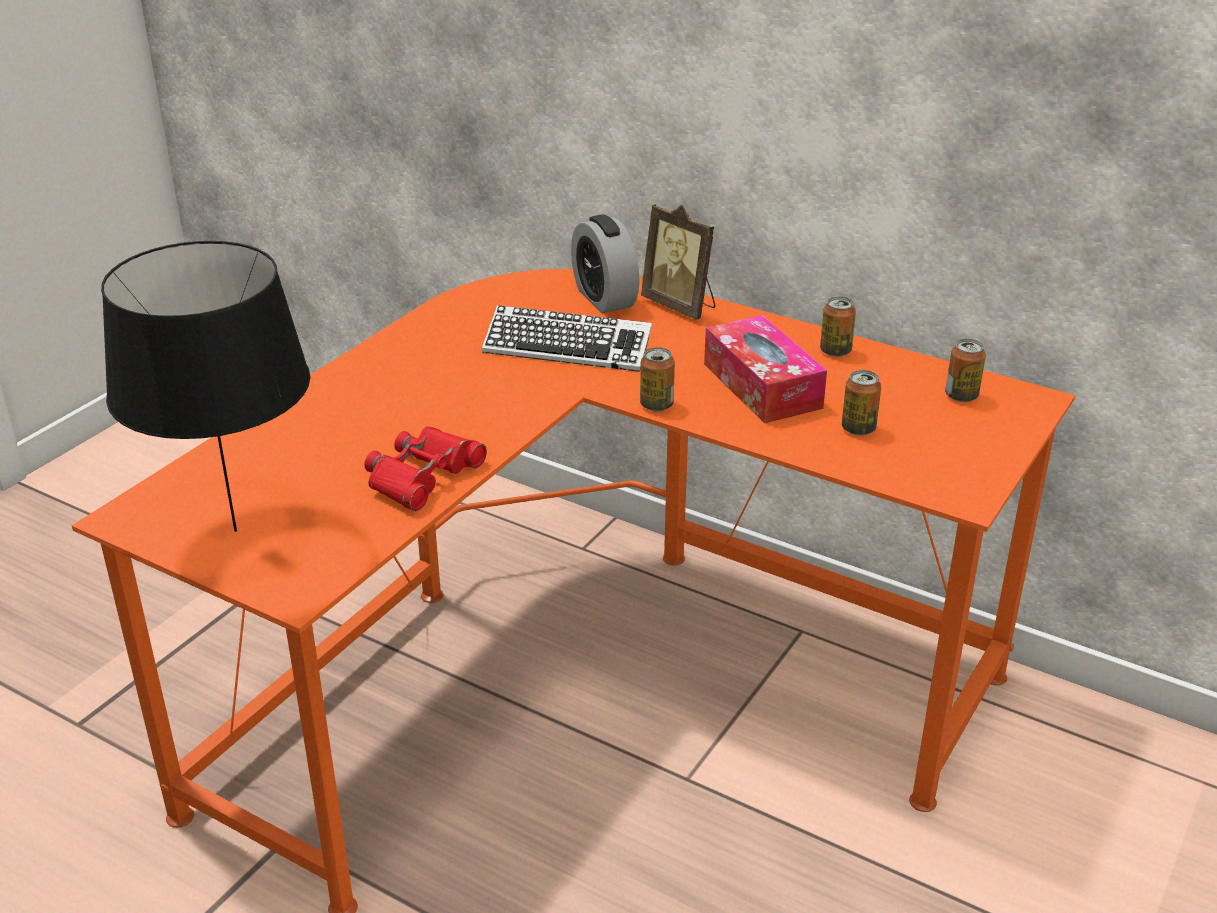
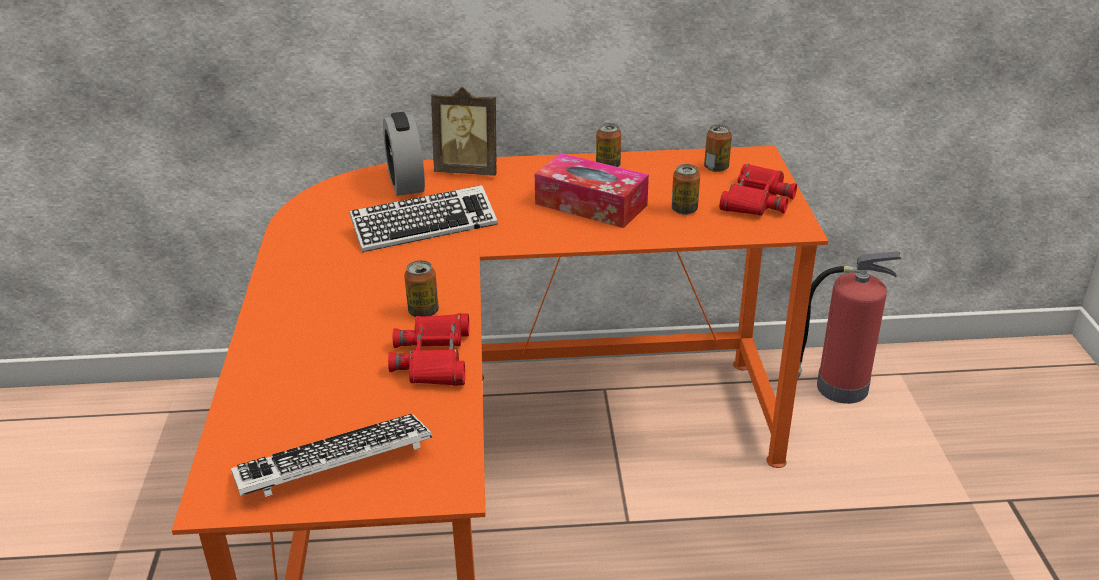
camera: 35 degrees left, 0 degrees up
black table lamp [101,241,310,532] -> keyboard [231,414,432,497]
alarm clock [571,214,640,313] -> alarm clock turned 45 degrees clockwise [383,112,425,196]
can [640,347,675,412] -> can moved to [404,260,439,317]
none -> red binoculars [719,164,797,216]
none -> fire extinguisher [797,251,902,404]

